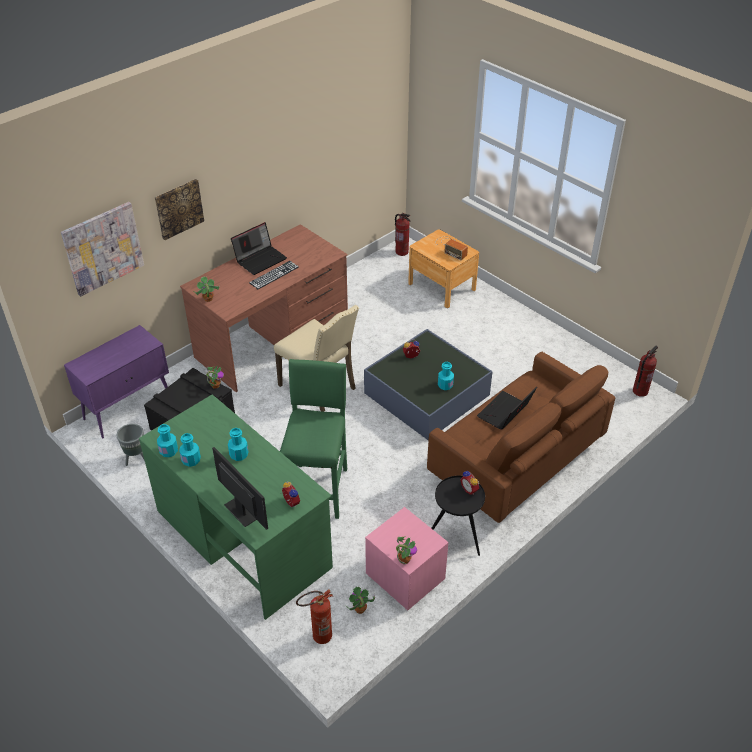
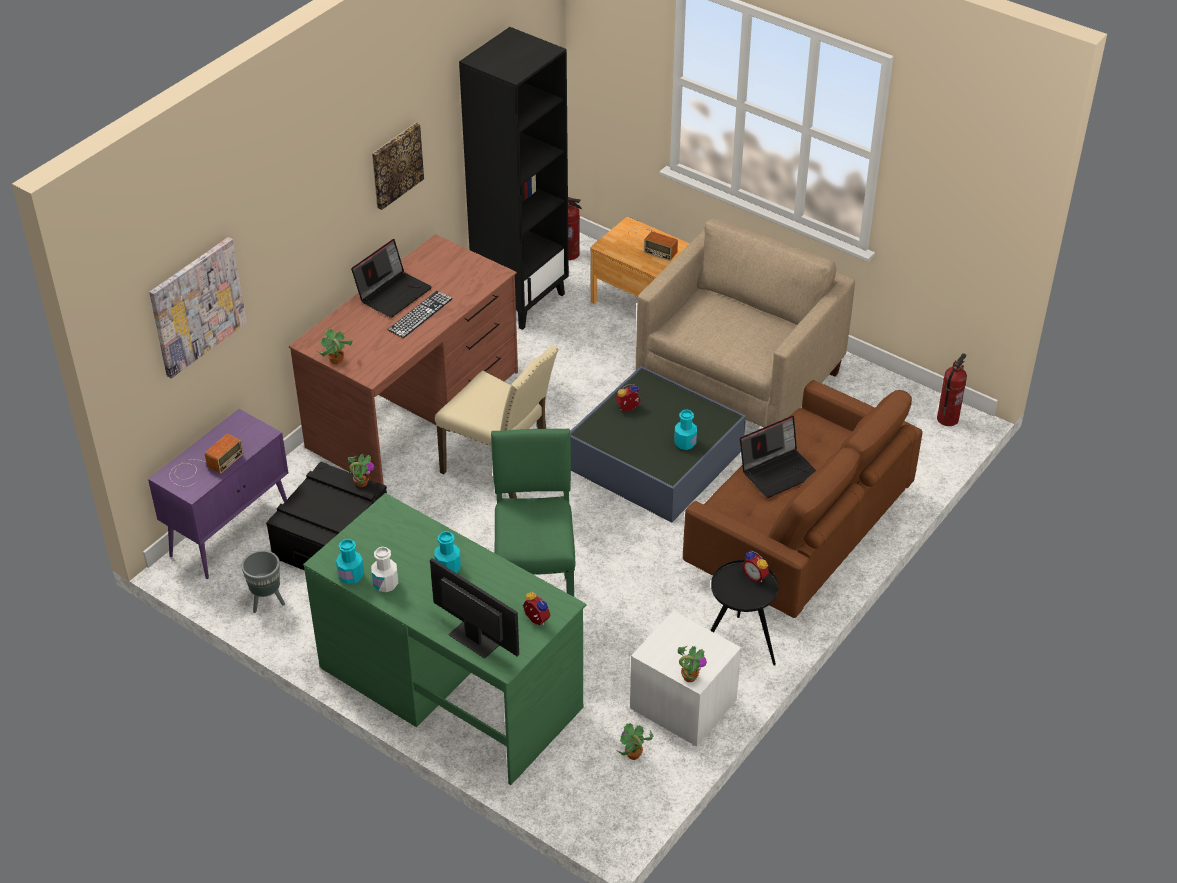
camera: 10 degrees left, 0 degrees up
picture [155,179,204,240] -> picture moved to [372,123,424,210]
turquoise bottle [179,433,201,467] -> white bottle [371,547,398,592]
fire extinguisher [296,589,333,644] -> none
pink nightstand [365,507,449,610] -> white nightstand [630,611,741,747]
laptop [477,387,537,430] -> laptop turned 150 degrees counterclockwise [740,416,816,498]
none -> radio [169,434,243,487]
none -> black bookcase [459,27,569,330]
none -> beige armchair [636,219,855,427]

